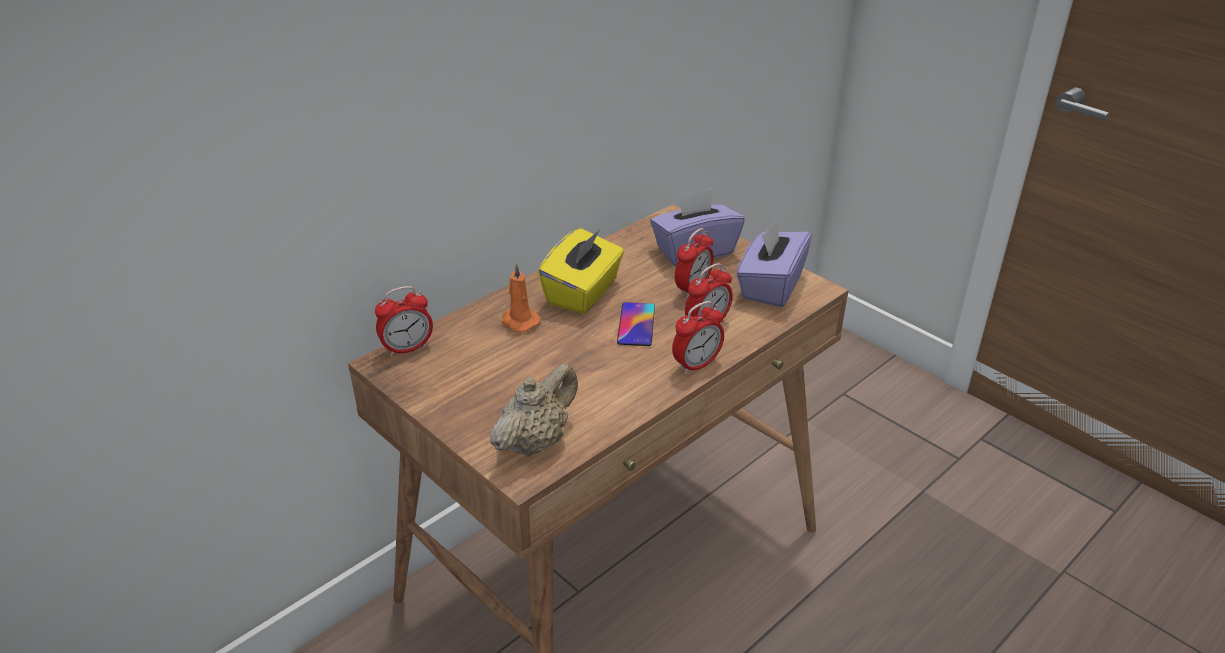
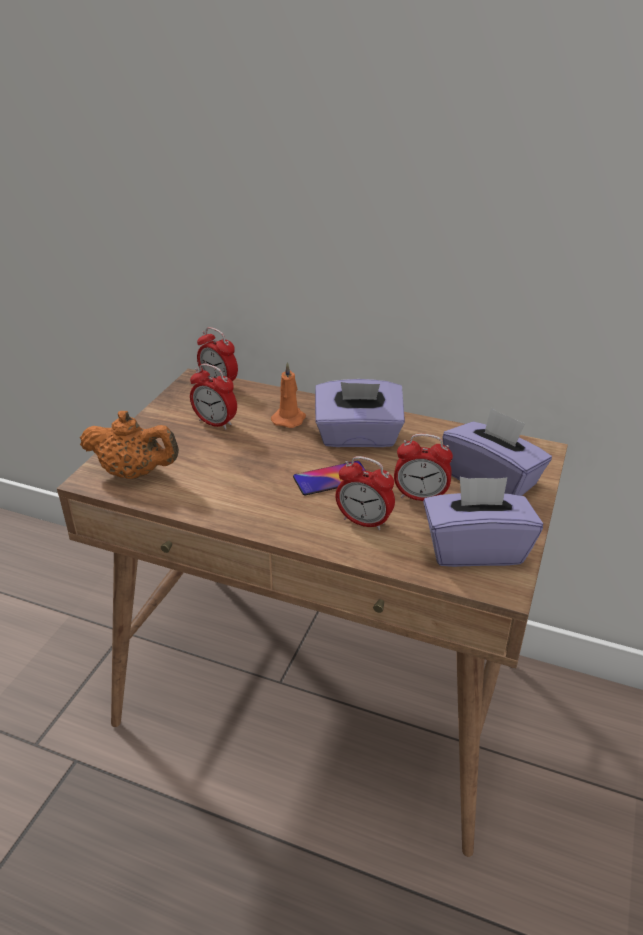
camera: 65 degrees right, 0 degrees up
beige teapot [490,363,578,457] -> orange teapot [80,411,179,479]
yellow tissue box [538,228,624,314] -> purple tissue box [315,379,405,447]
alarm clock [672,301,724,375] -> alarm clock moved to [190,364,237,430]

